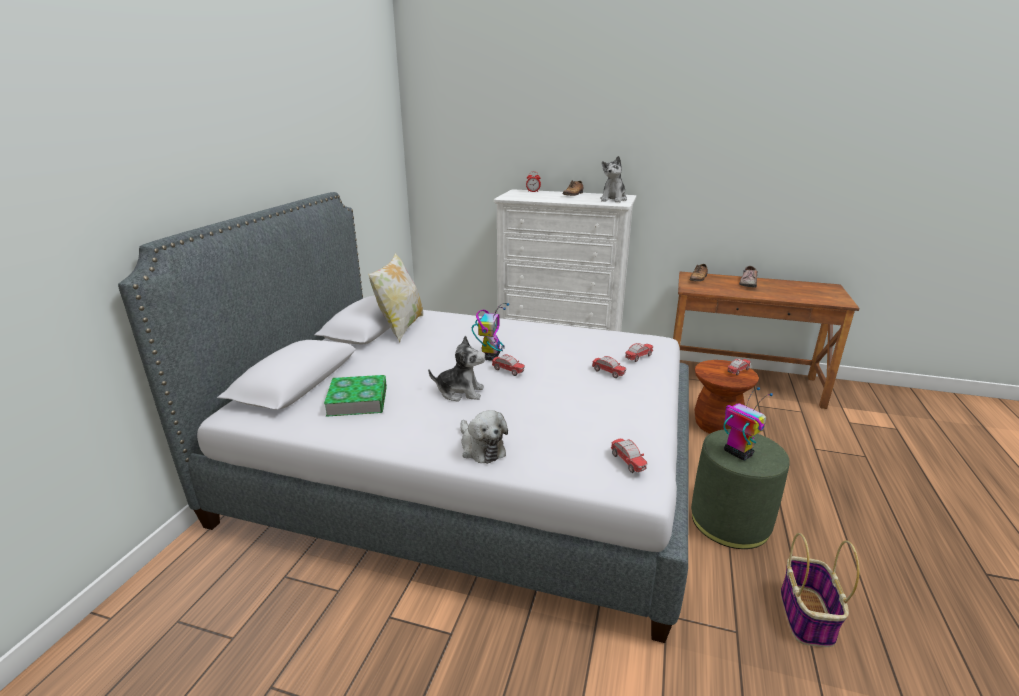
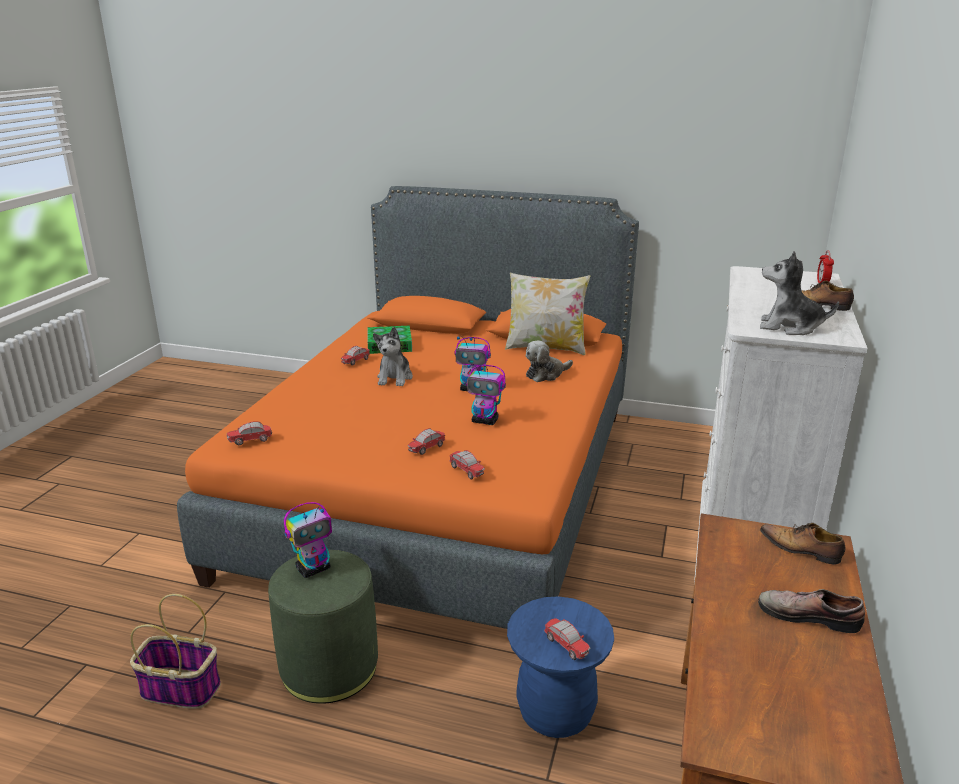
camera: 90 degrees right, 0 degrees up
grey bed [118,192,689,643] -> orange bed [177,186,639,629]
plush toy [460,410,508,464] -> plush toy moved to [526,341,573,382]
toy car [492,354,525,376] -> toy car moved to [341,346,370,366]
brown stool [694,360,759,434] -> blue stool [507,596,614,738]
none -> toy robot [467,364,506,425]

